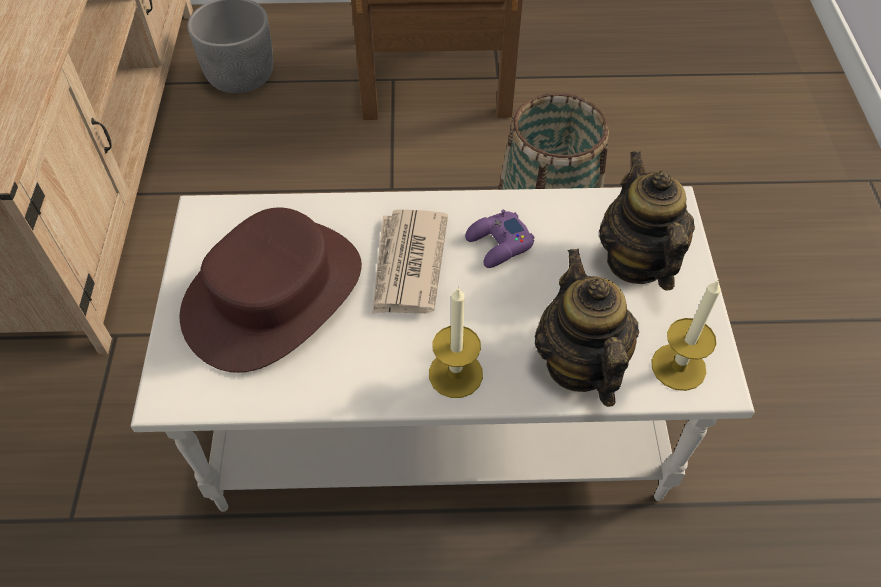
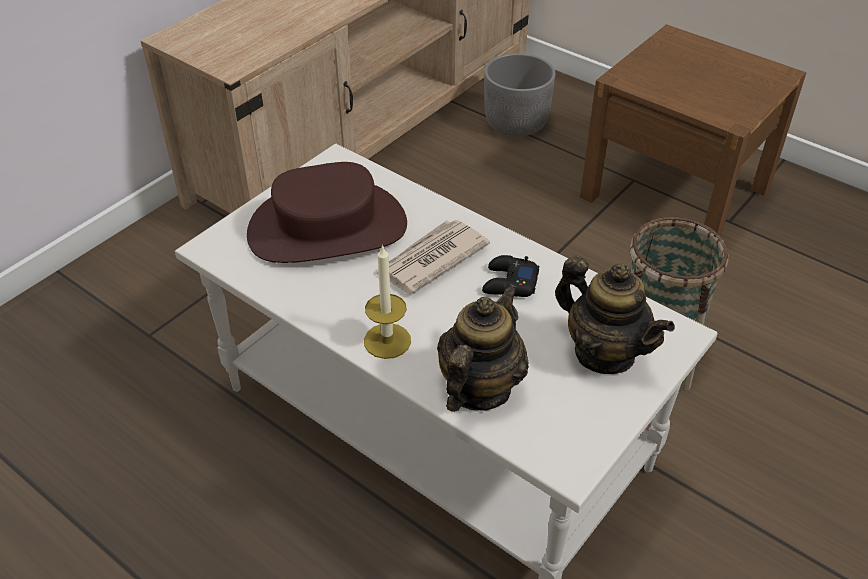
camera: 40 degrees right, 10 degrees down
purple game controller [465,210,534,268] -> black game controller [482,255,539,297]
teapot [599,151,695,291] -> teapot turned 105 degrees clockwise [555,256,675,374]
candle [651,279,721,391] -> none

